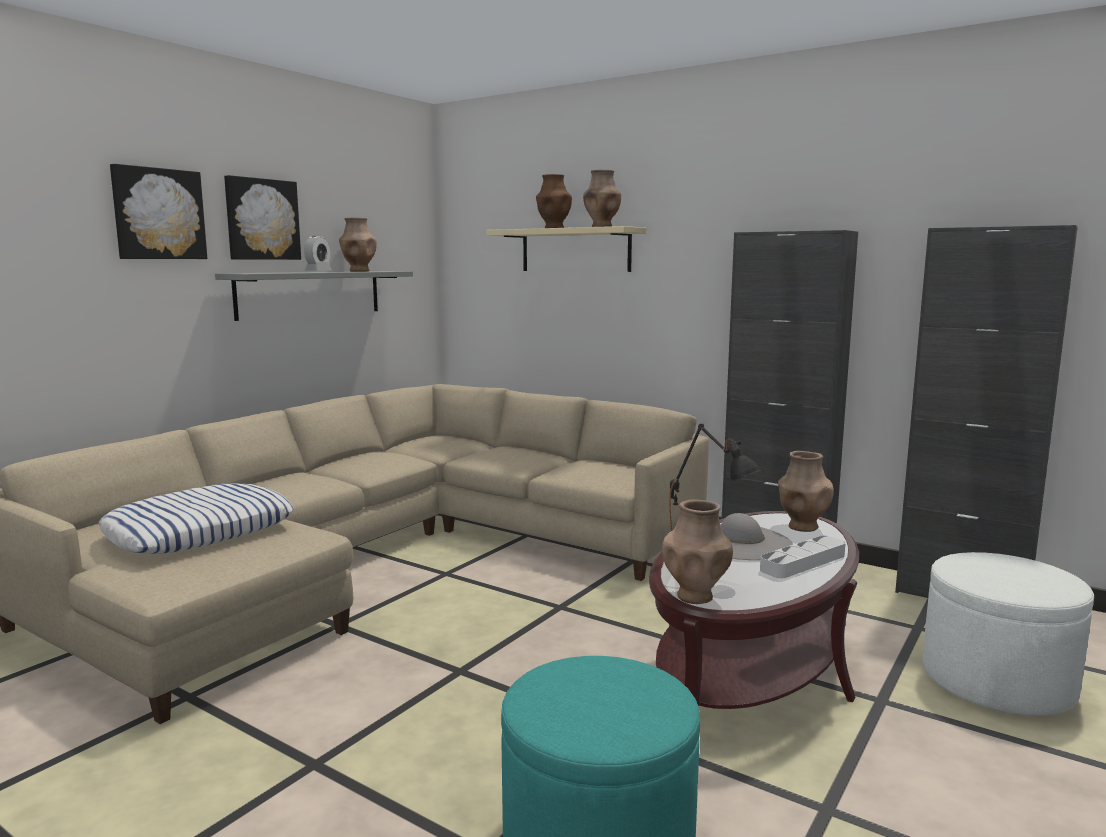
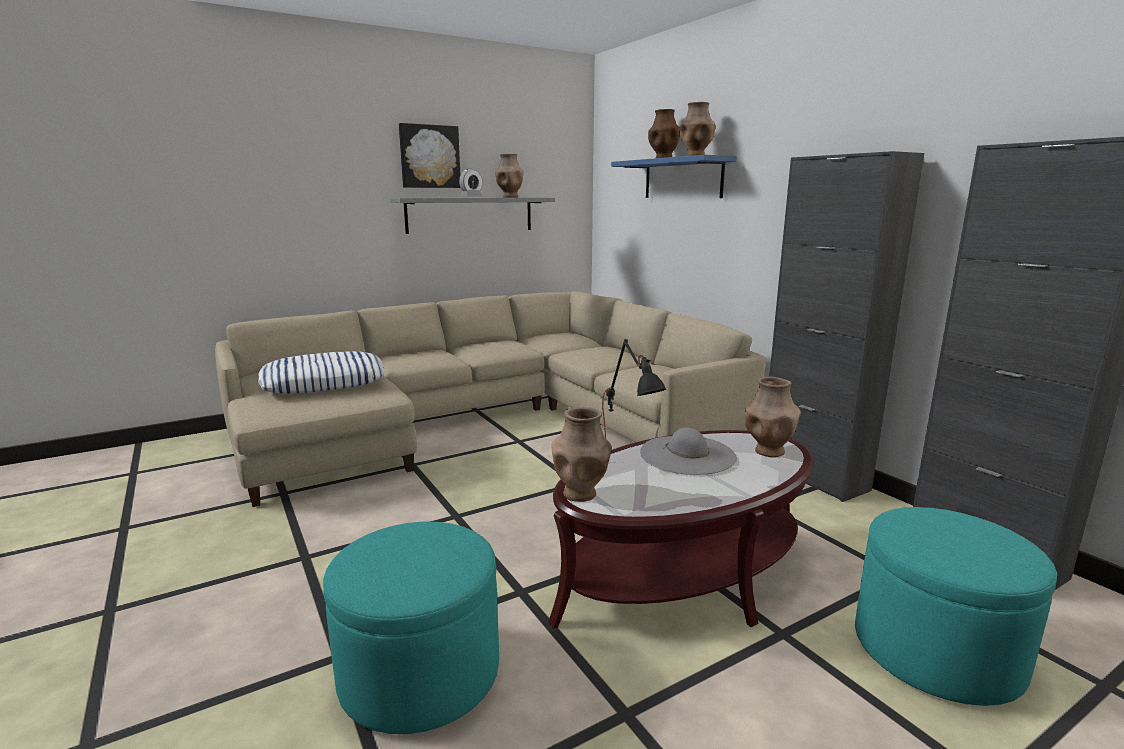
camera: 25 degrees right, 5 degrees up
picture [110,164,207,259] -> none
beige shelf [487,226,646,272] -> blue shelf [611,155,737,198]
grey tray [760,536,846,578] -> none
white ottoman [922,552,1094,715] -> turquoise ottoman [855,507,1057,706]

